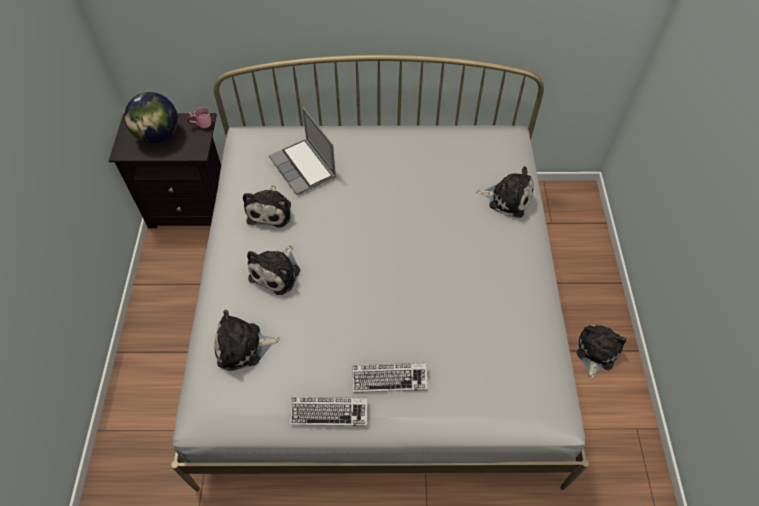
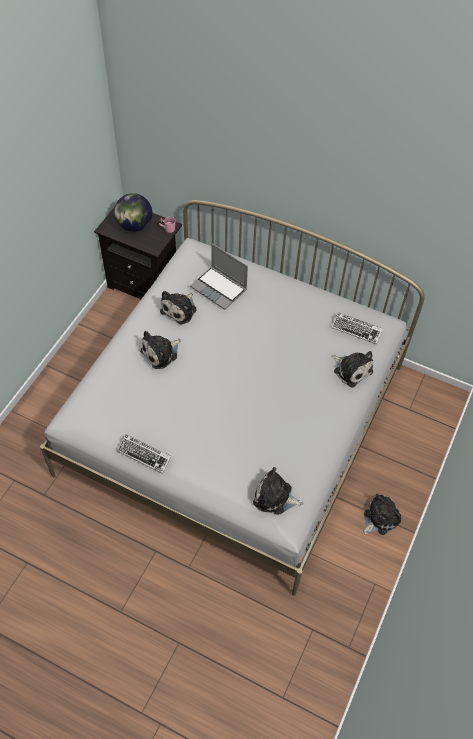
camera: 25 degrees right, 0 degrees up
plush toy [214,310,280,371] -> plush toy moved to [253,467,303,515]
laptop [269,107,336,195] -> laptop turned 45 degrees counterclockwise [190,244,248,310]
keyboard [353,363,427,393] -> keyboard moved to [332,312,383,344]

